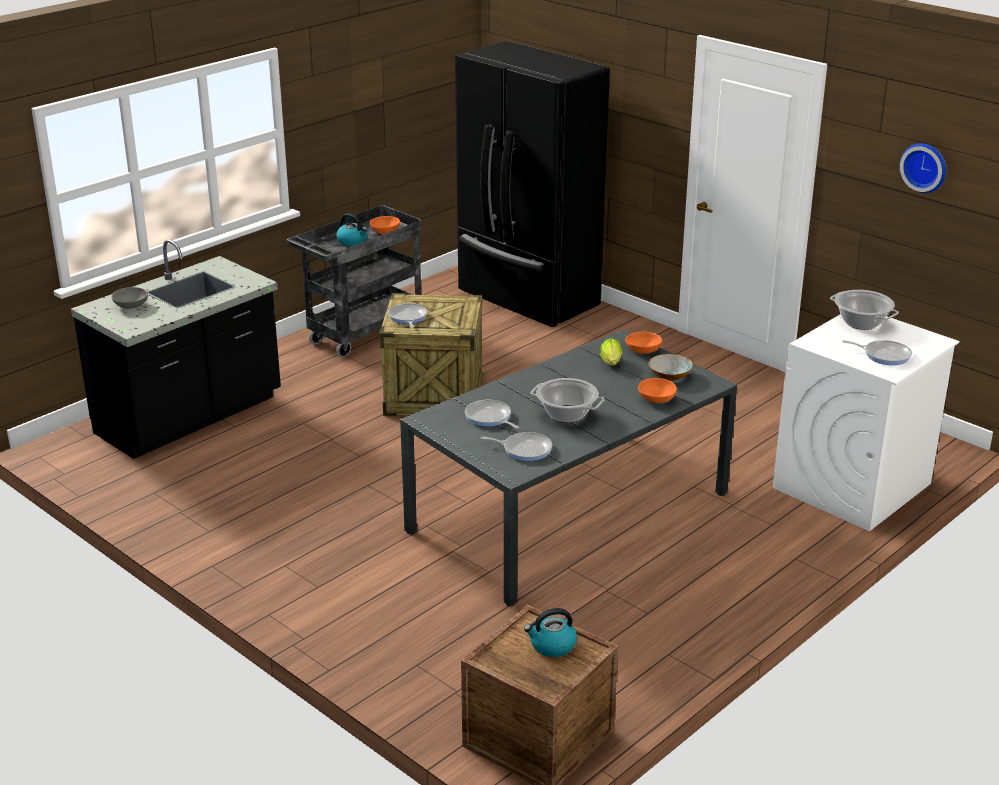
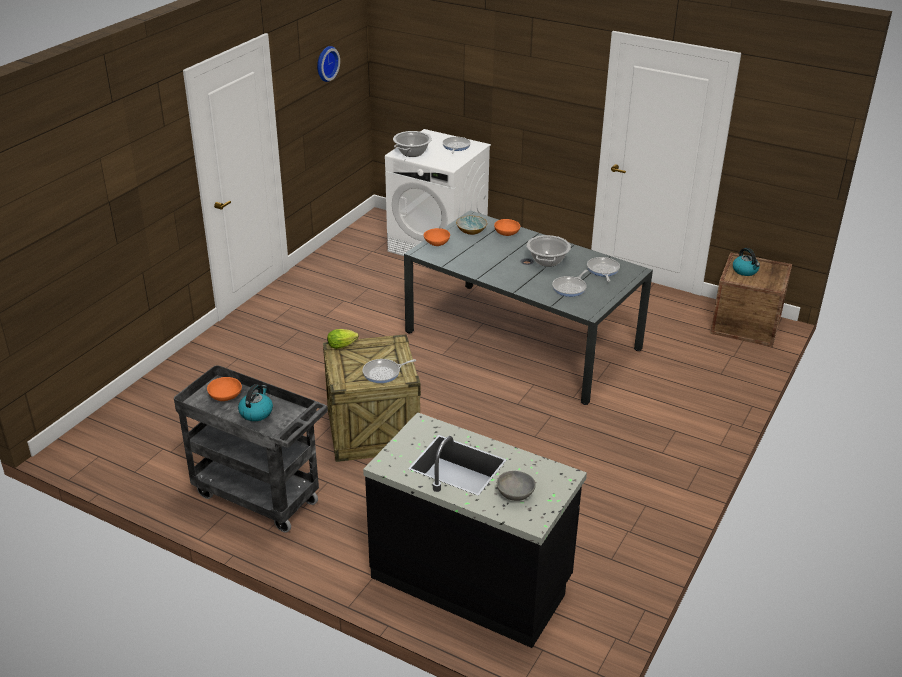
camera: 105 degrees left, 5 degrees up
black fridge [455,41,610,327] -> none
lettuce [600,338,622,365] -> lettuce moved to [327,329,359,349]

